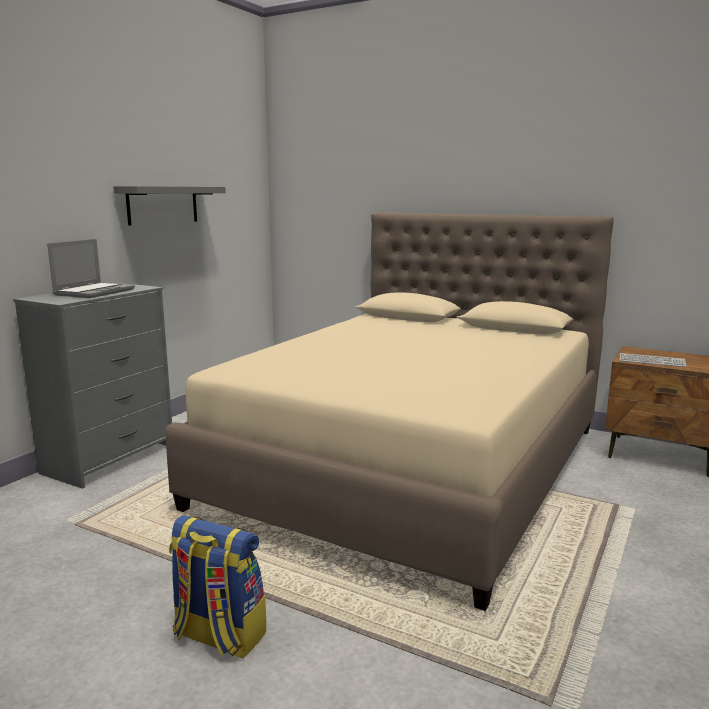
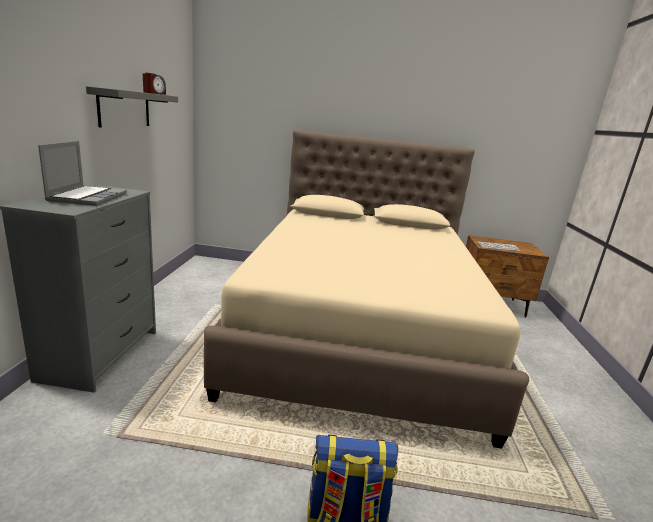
camera: 25 degrees left, 5 degrees up
none -> alarm clock [143,73,166,95]

